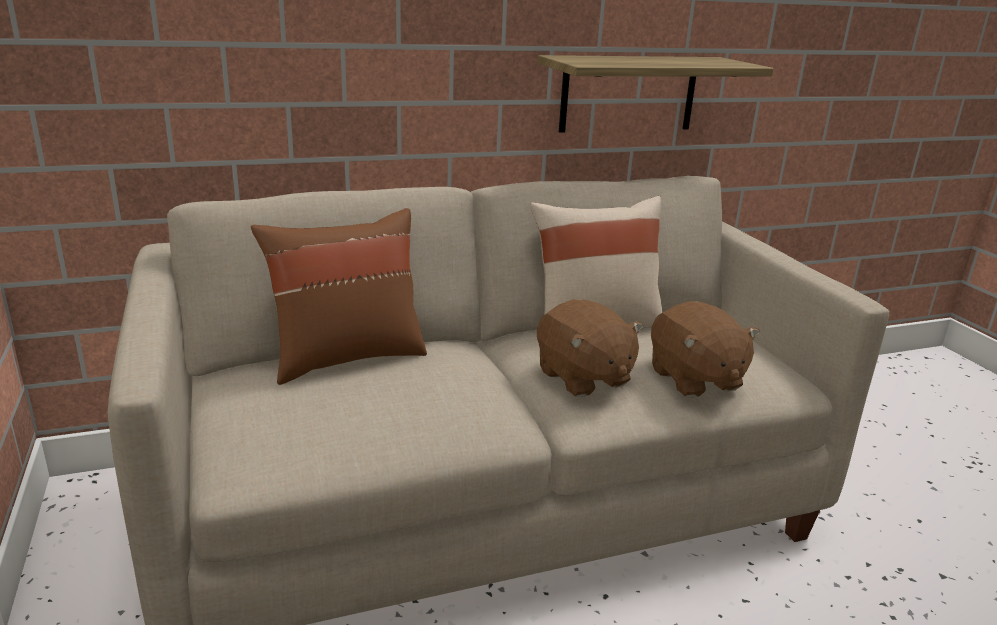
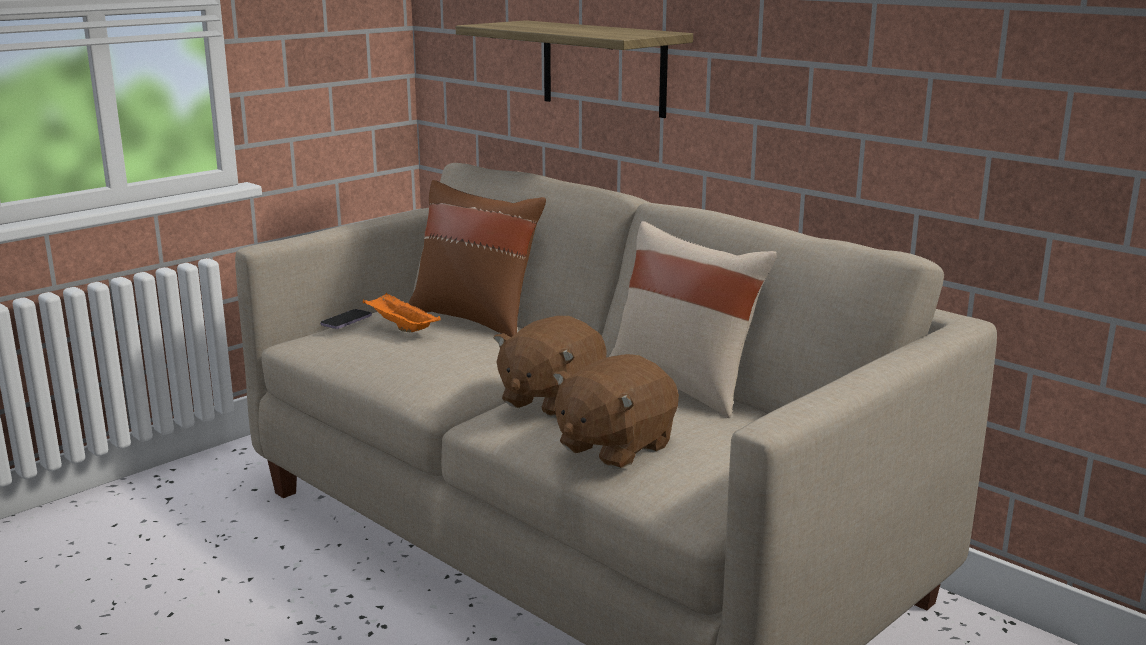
camera: 65 degrees right, 5 degrees down
shelf [538,55,774,133] -> shelf moved to [456,20,693,118]
none -> phone [320,309,372,329]
none -> orange tray [363,292,441,332]

